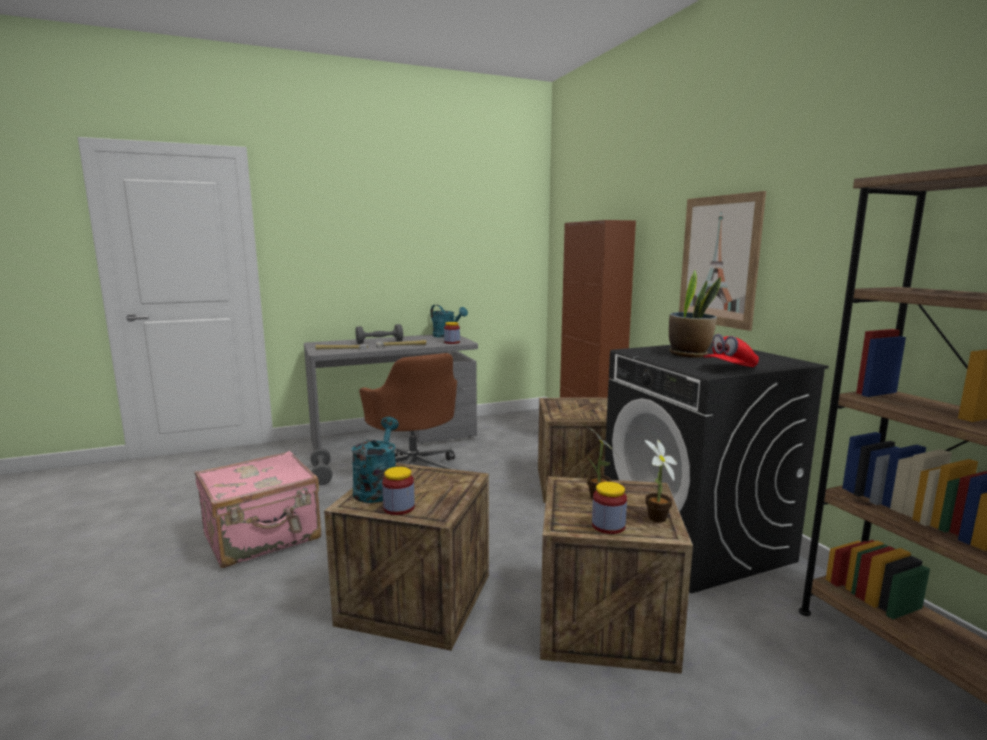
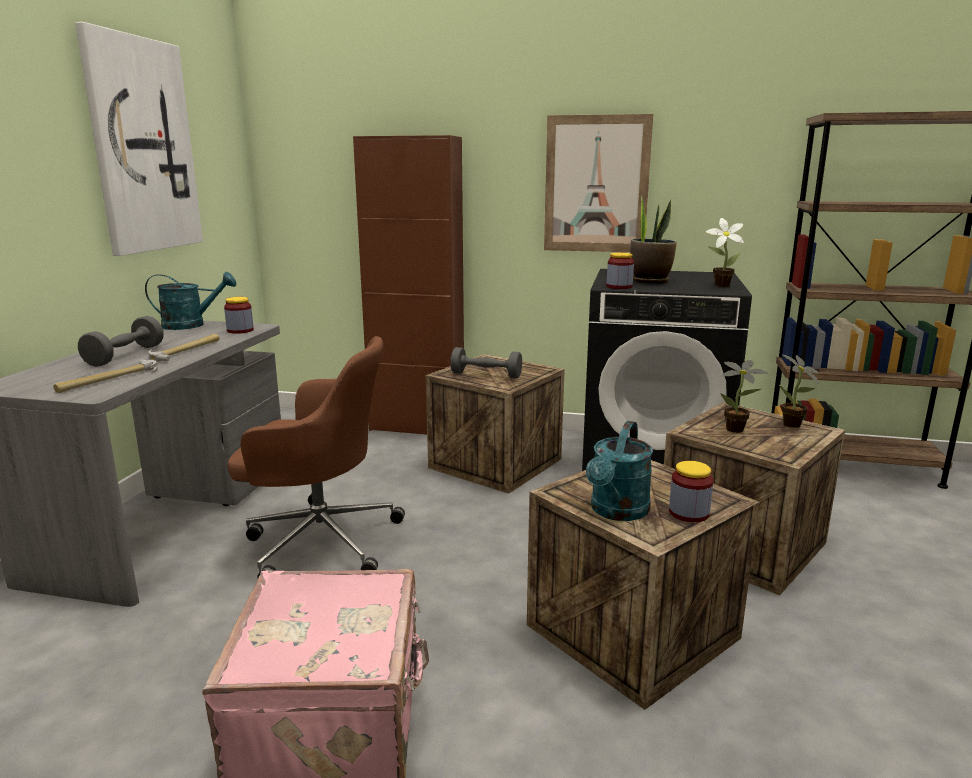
camera: 55 degrees left, 5 degrees up
grey dumbbell [310,448,332,485] -> grey dumbbell moved to [450,347,522,379]
turquoise watering can [351,417,399,503] -> turquoise watering can turned 105 degrees counterclockwise [586,421,653,521]
jar [592,482,627,534] -> jar moved to [607,253,634,289]
red cap [703,334,759,367] -> potted plant [705,218,744,287]
none -> picture [75,22,203,256]

